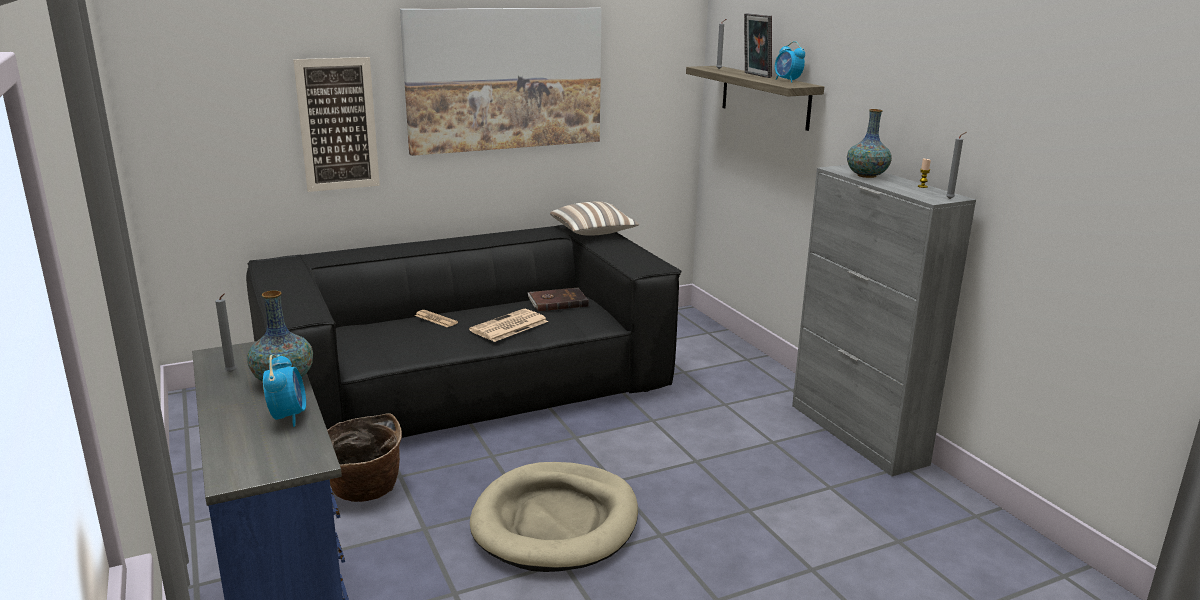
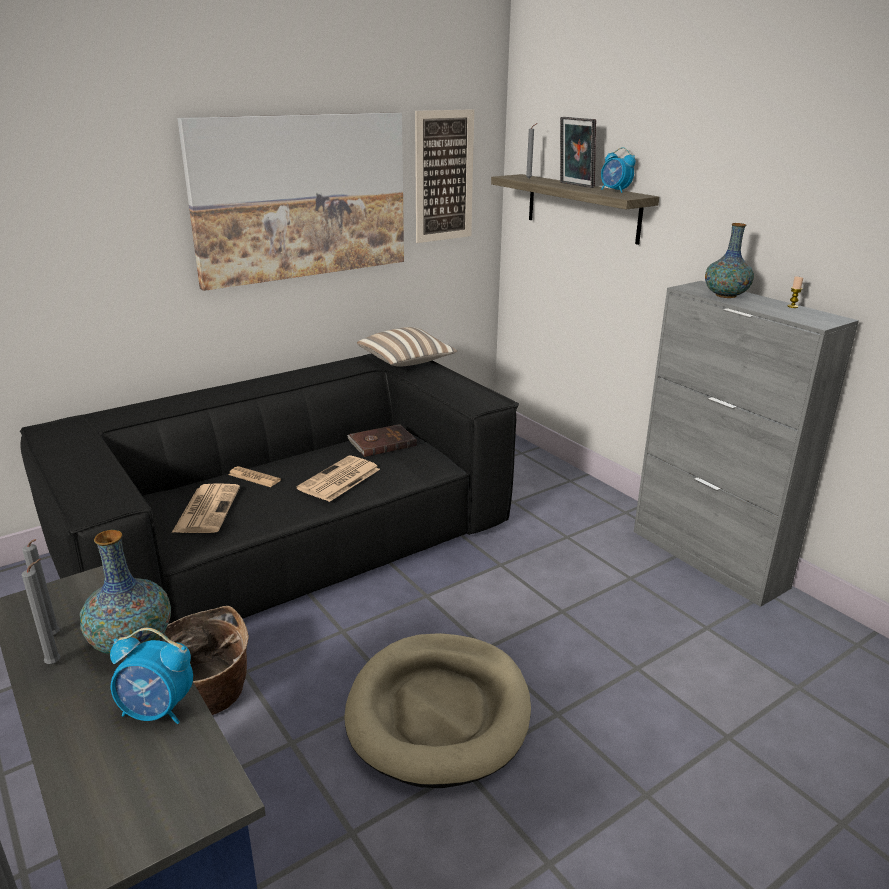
camera: 10 degrees left, 5 degrees up
alarm clock [263,354,306,427] -> alarm clock turned 120 degrees clockwise [110,628,193,724]
picture [293,57,380,192] -> picture moved to [415,109,474,243]
grey candle [946,132,966,199] -> grey candle moved to [22,559,61,664]
none -> newspaper [172,483,240,533]

